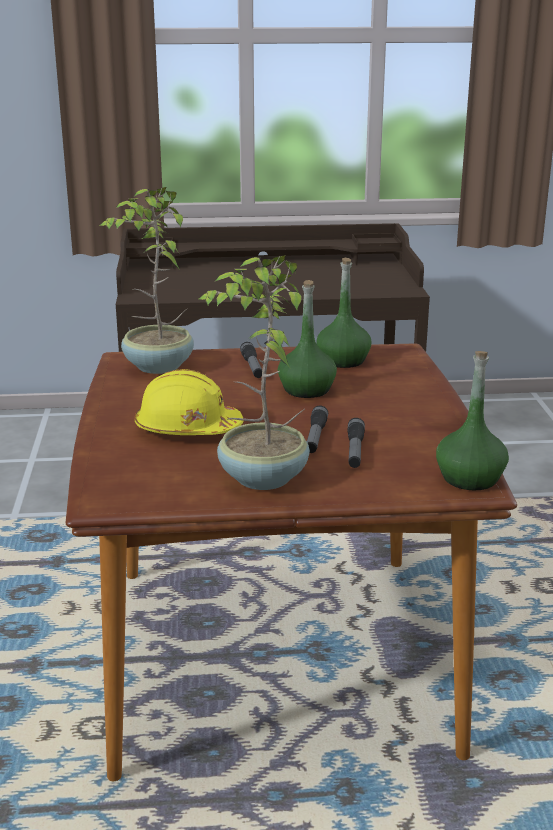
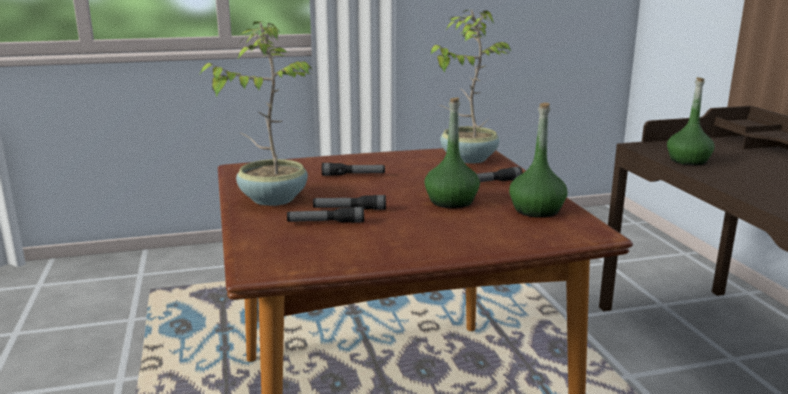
camera: 80 degrees right, 5 degrees down
yellow hard hat [135,369,243,435] -> flashlight [322,163,385,176]
green bottle [436,351,509,490] -> green bottle moved to [667,77,715,165]

